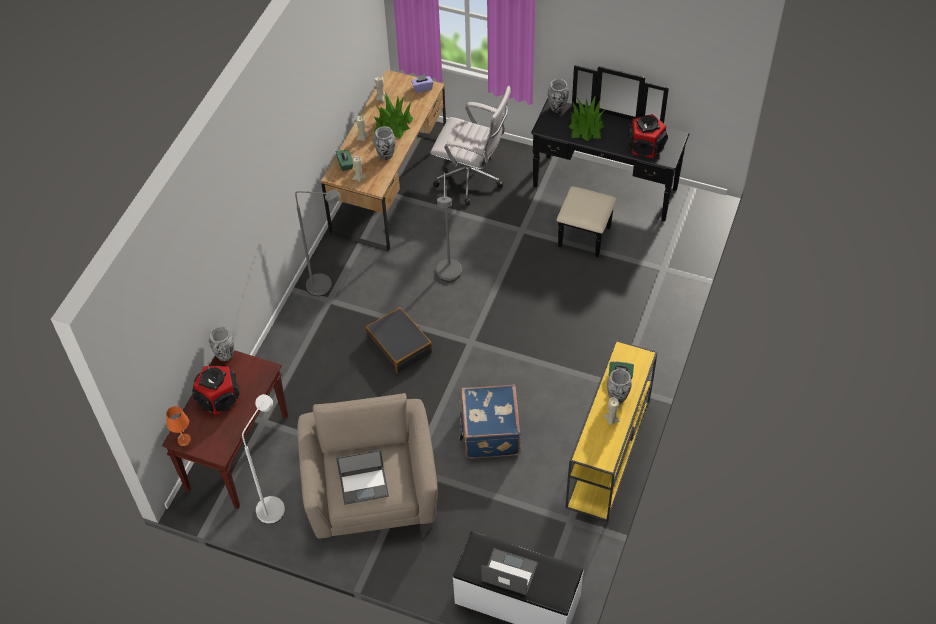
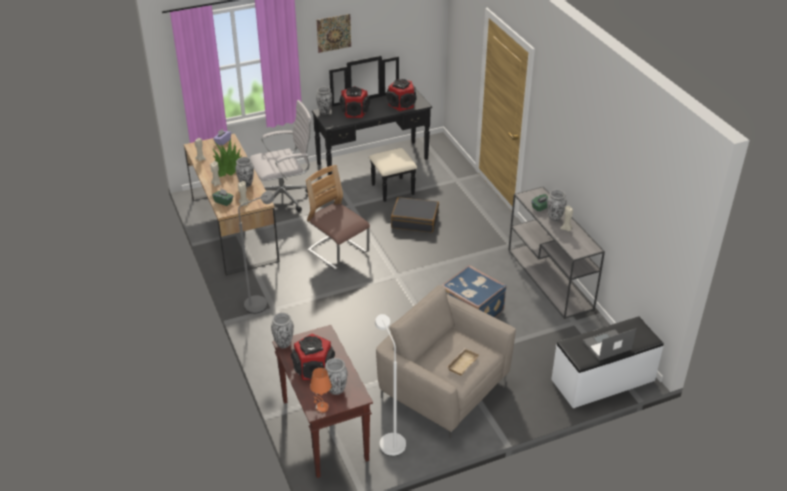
camera: 45 degrees left, 15 degrees down
laptop [336,450,389,505] -> beige tray [447,348,480,376]
black suitcase [366,307,432,374] -> black suitcase moved to [391,197,439,232]
grey floor lamp [437,173,462,281] -> chair [306,165,370,270]
yellow console table [565,340,658,522] -> grey console table [508,187,605,319]
potted plant [569,95,604,141] -> speaker [339,86,370,118]
none -> picture [317,14,351,53]
none -> vase [325,358,348,395]

